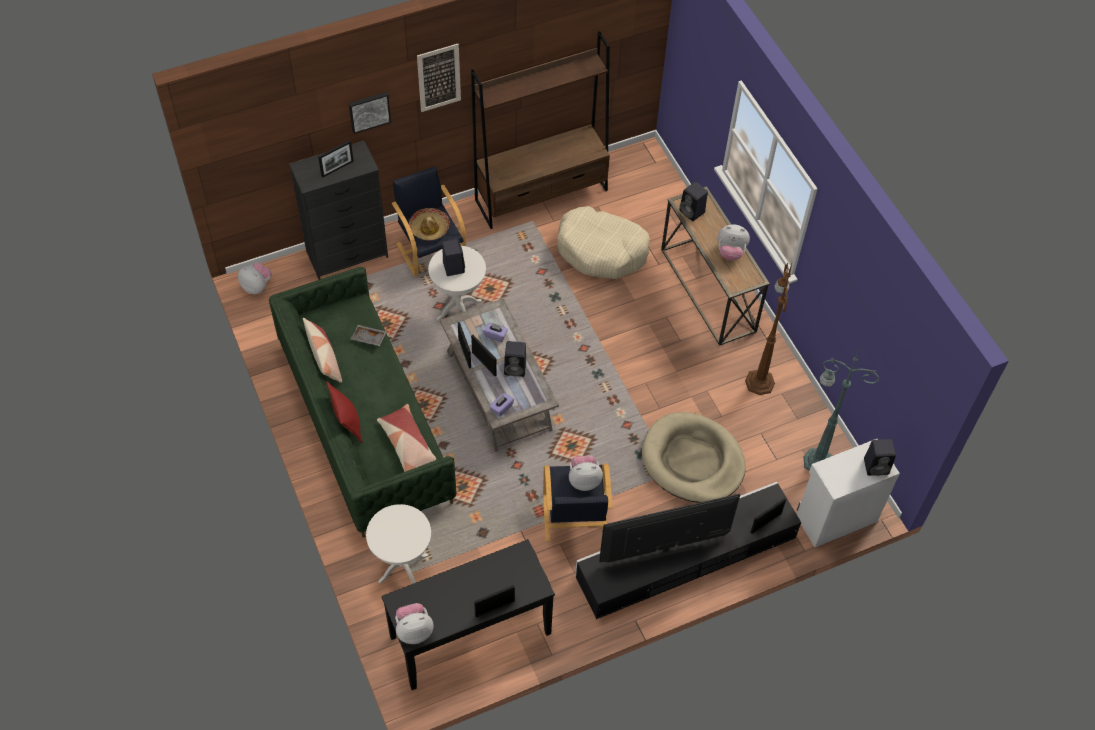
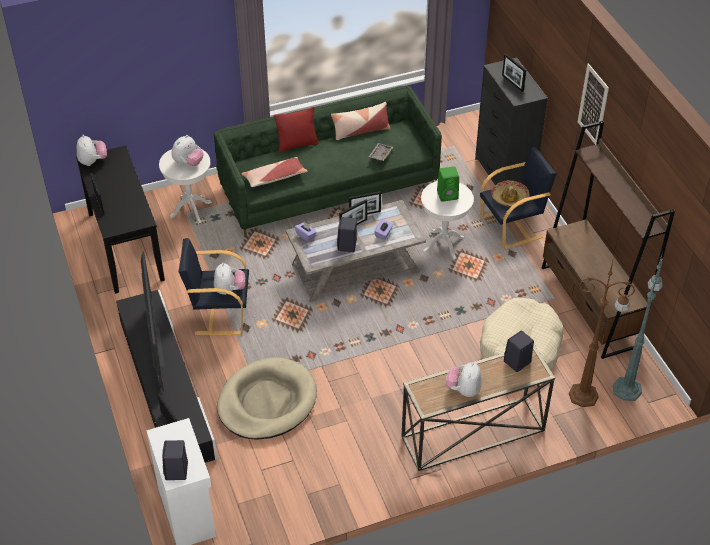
camera: 95 degrees right, 10 degrees down
plush toy [238,263,272,294] -> plush toy moved to [172,135,204,166]
picture [349,92,391,134] -> none
black speaker [442,239,465,276] -> green speaker [437,166,459,202]
brown floor lamp [745,263,792,395] -> brown floor lamp moved to [569,261,635,407]
green floor lamp [803,348,879,471] -> green floor lamp moved to [613,252,663,401]

